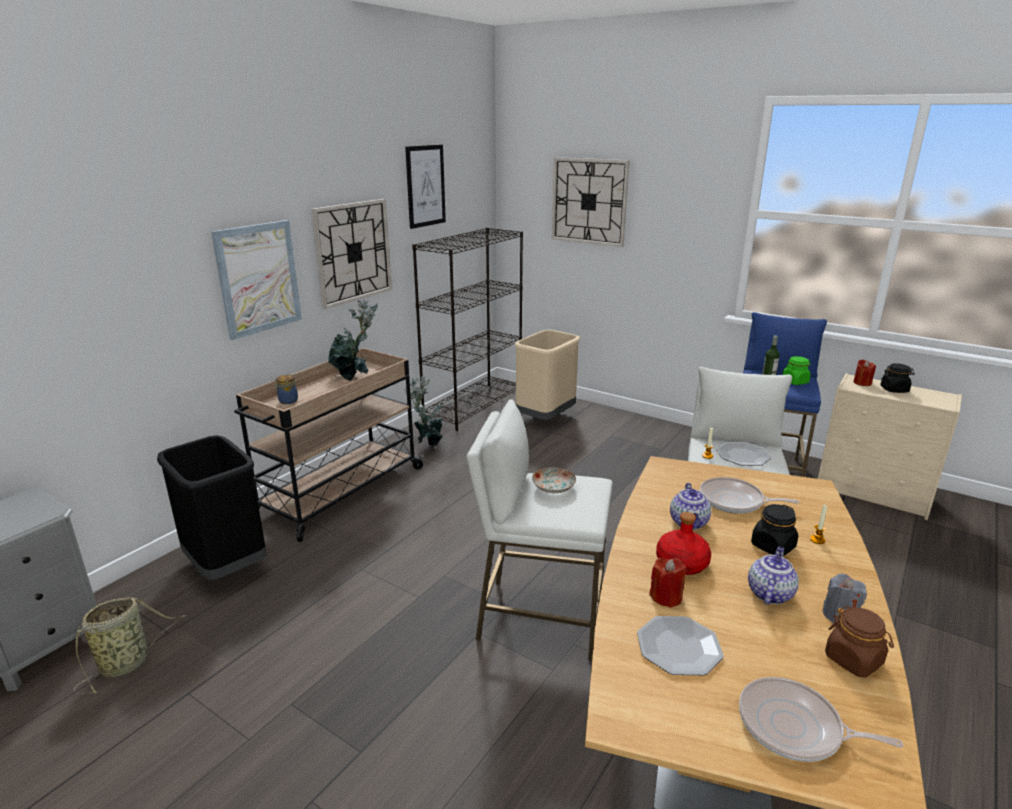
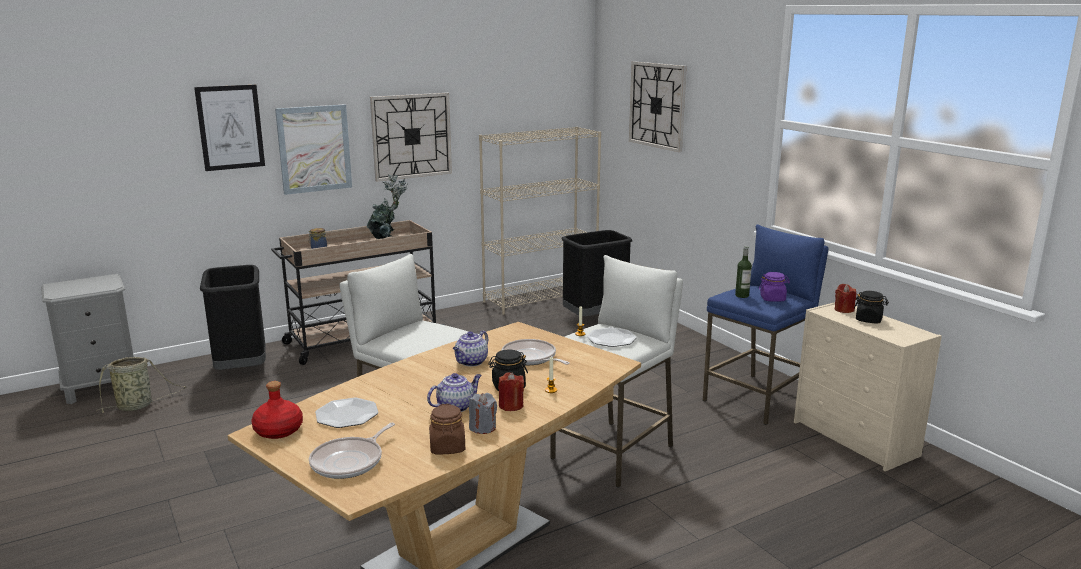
camera: 25 degrees right, 5 degrees down
potted plant [404,375,444,446] -> none
picture [405,145,446,229] -> picture moved to [194,85,265,171]
black bookcase [412,227,523,431] -> beige bookcase [479,127,601,315]
beige trash can [514,330,580,420] -> black trash can [562,230,632,316]
plate [532,467,576,493] -> none
red candle [649,558,687,608] -> red candle moved to [498,372,524,411]
red bottle [656,512,711,575] -> red bottle moved to [251,381,303,439]
frying pan [739,677,903,762] -> frying pan turned 105 degrees counterclockwise [309,423,395,479]
green jar [783,356,811,385] -> purple jar [759,272,790,302]

